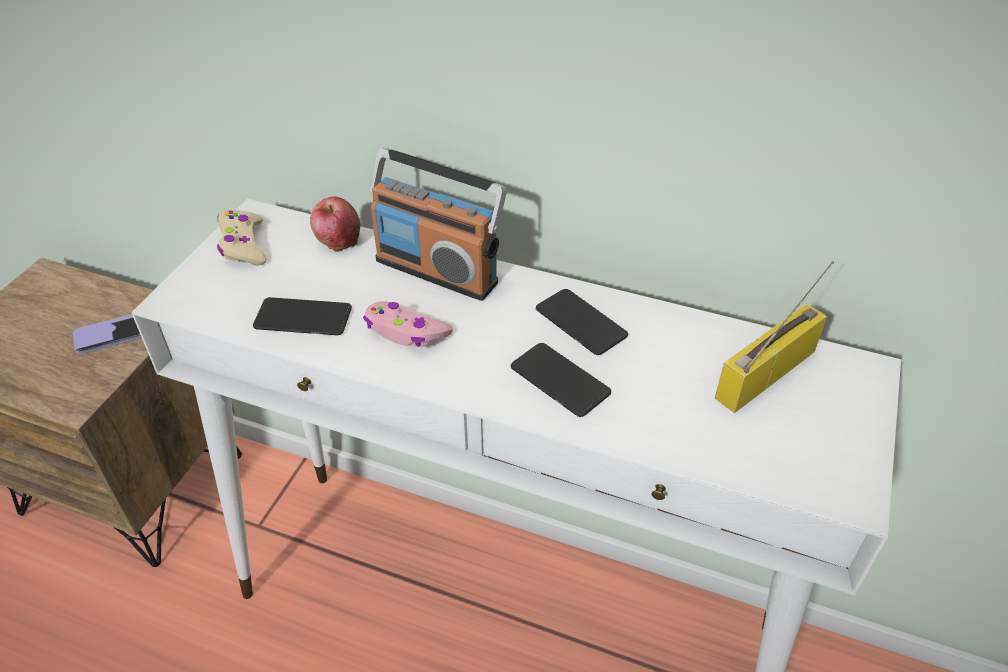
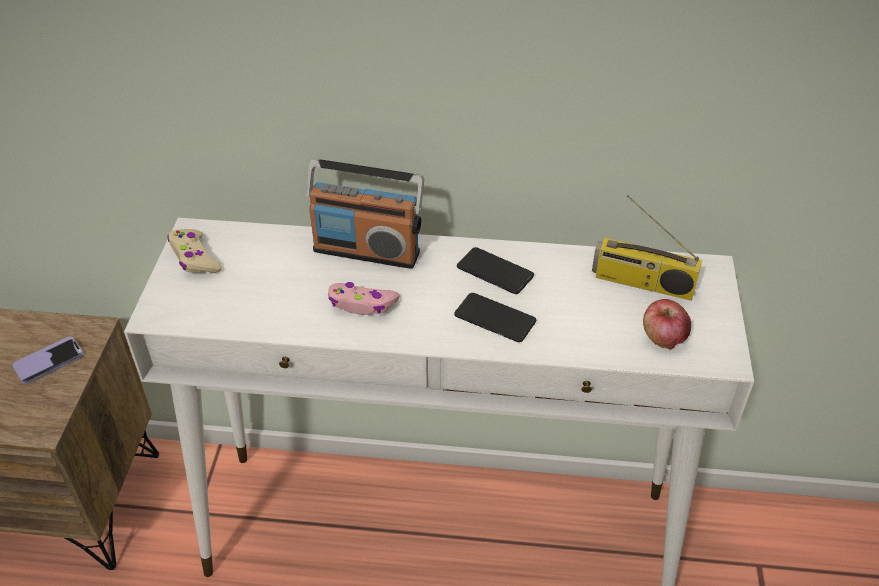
camera: 15 degrees left, 0 degrees up
phone [253,297,352,335] -> none
apple [310,197,360,252] -> apple moved to [643,299,691,350]
radio [715,261,834,413] -> radio turned 105 degrees counterclockwise [592,195,702,301]

